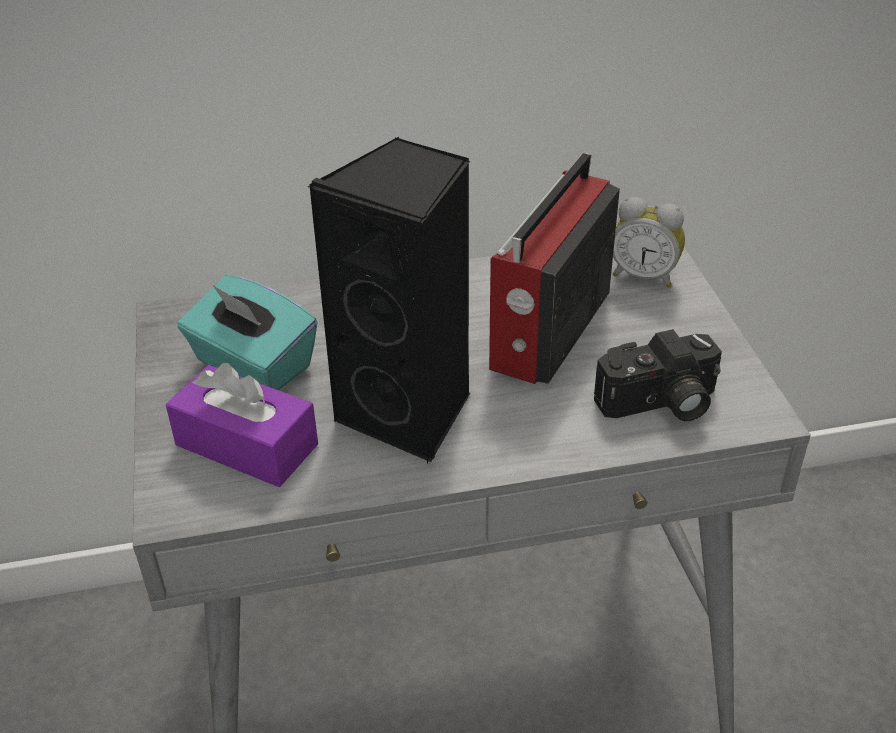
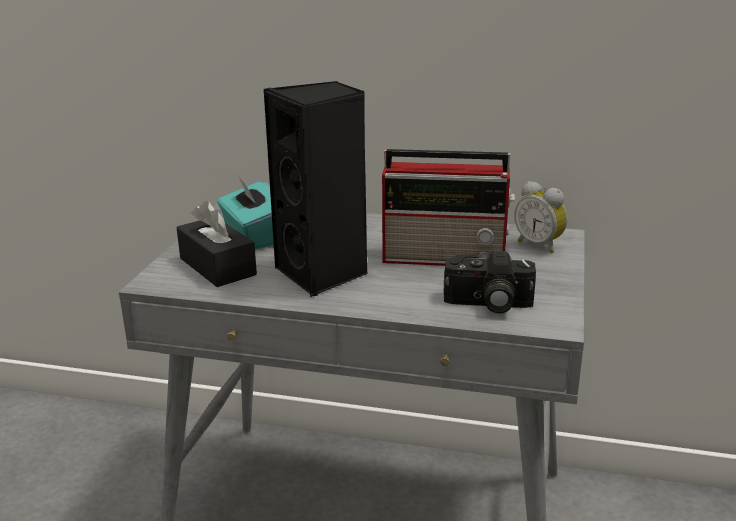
camera: 25 degrees right, 15 degrees down
purple tissue box [166,363,318,487] -> black tissue box [176,201,257,287]
radio [489,153,620,384] -> radio turned 135 degrees counterclockwise [382,149,515,266]

